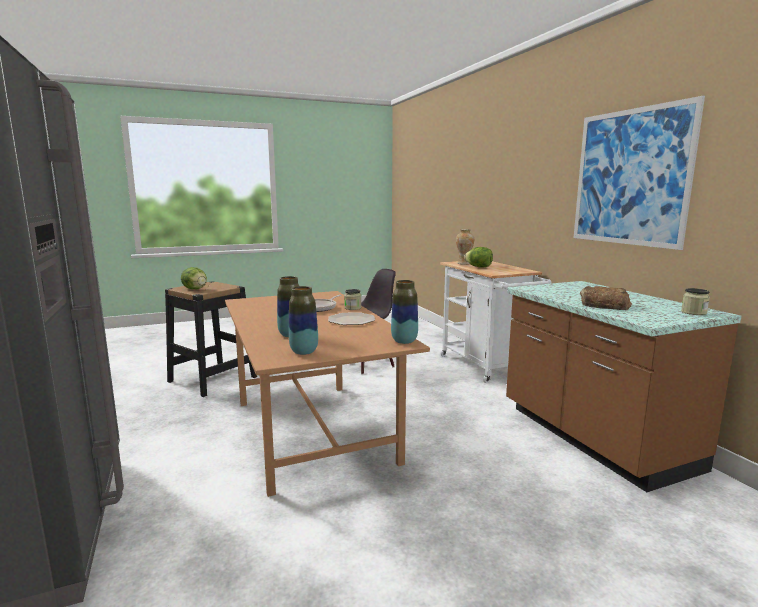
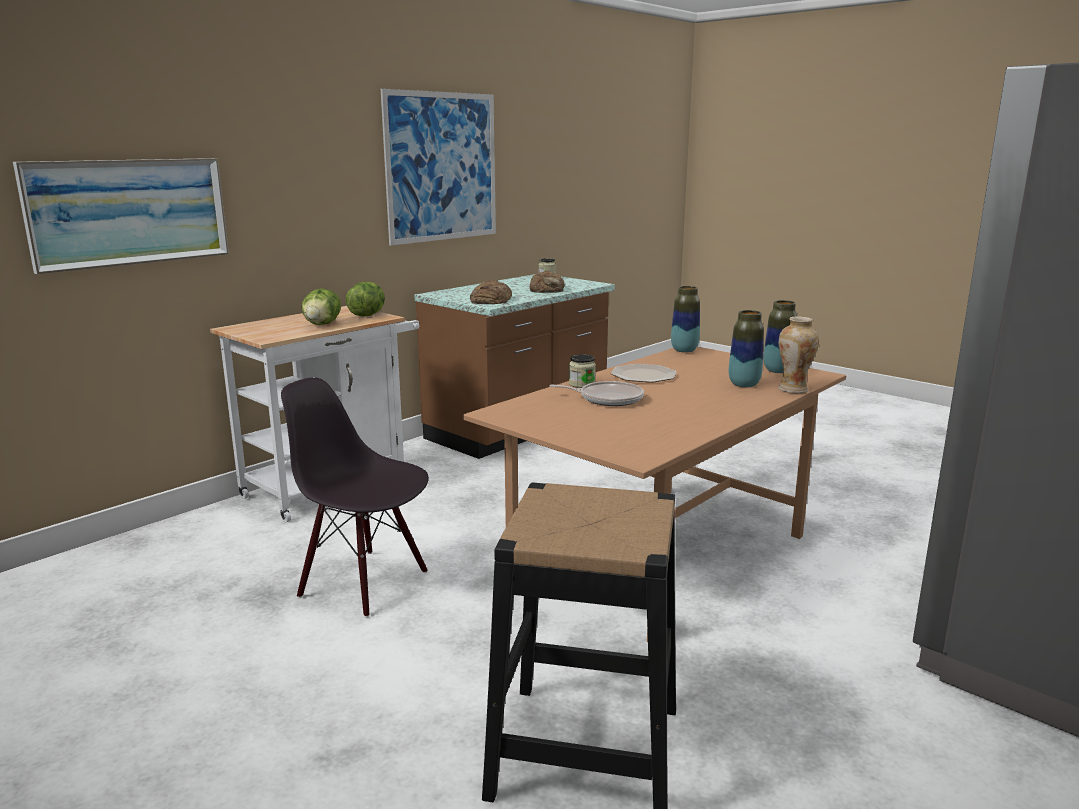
camera: 115 degrees left, 5 degrees up
lettuce [181,267,207,289] -> lettuce moved to [346,282,385,317]
vase [456,229,474,265] -> vase moved to [778,316,819,393]
none -> picture [13,158,229,274]
none -> bread [470,280,512,304]

